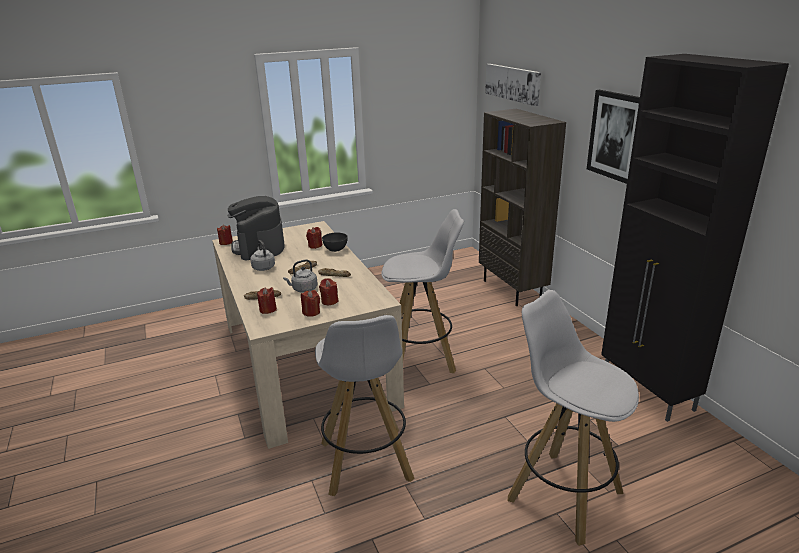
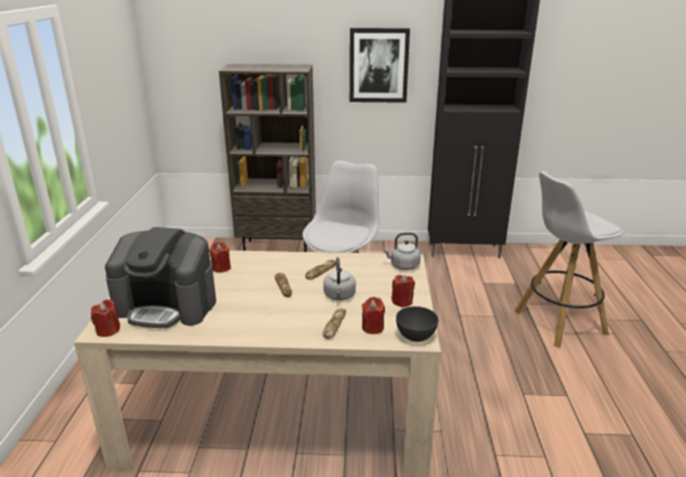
camera: 65 degrees left, 0 degrees up
grey kettle [250,240,275,271] -> grey kettle moved to [383,232,421,270]
white stool [315,315,415,496] -> none
red candle [319,278,339,305] -> none
grey bowl [322,233,348,252] -> grey bowl moved to [396,306,439,342]
picture [485,64,541,106] -> none

